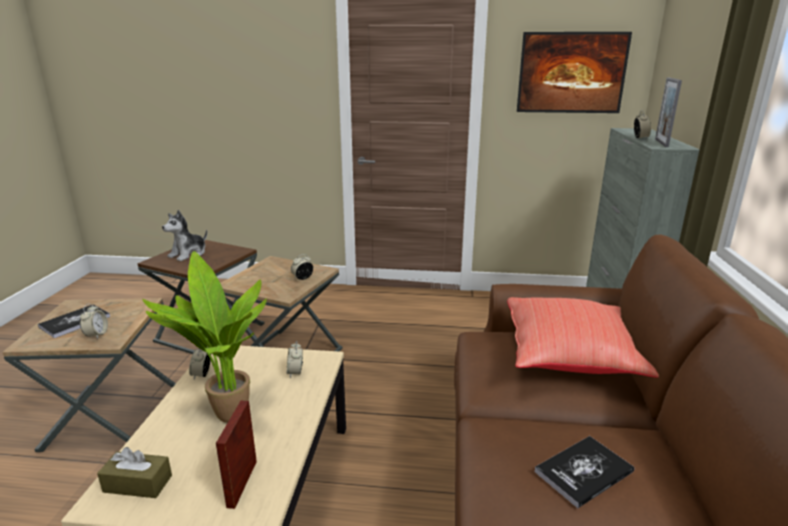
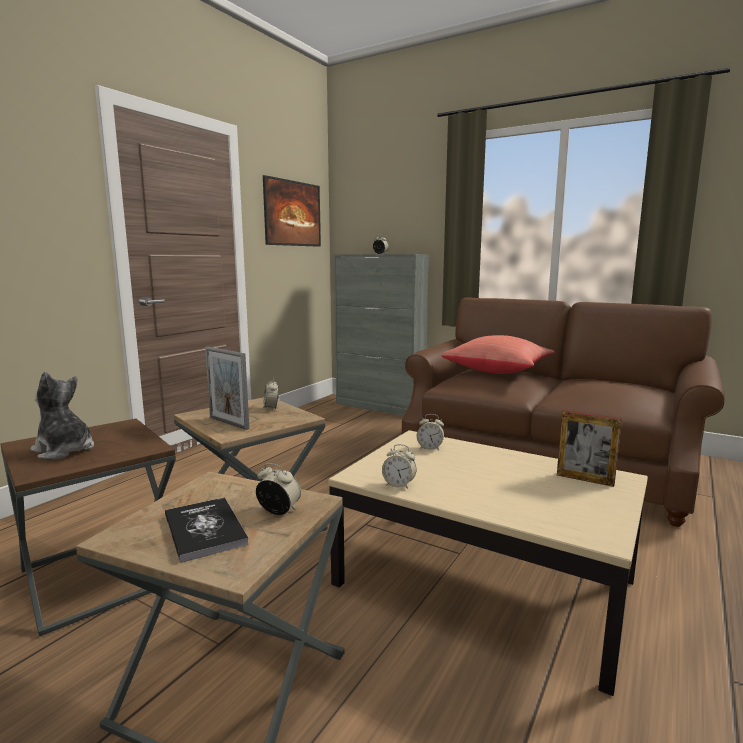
camera: 65 degrees left, 10 degrees down
brown tissue box [97,447,172,498] -> none
potted plant [142,251,267,423] -> none
plush toy [162,210,207,261] -> plush toy turned 150 degrees clockwise [30,371,94,460]
book [534,436,634,508] -> none
picture frame [655,78,682,147] -> picture frame moved to [205,347,249,430]

